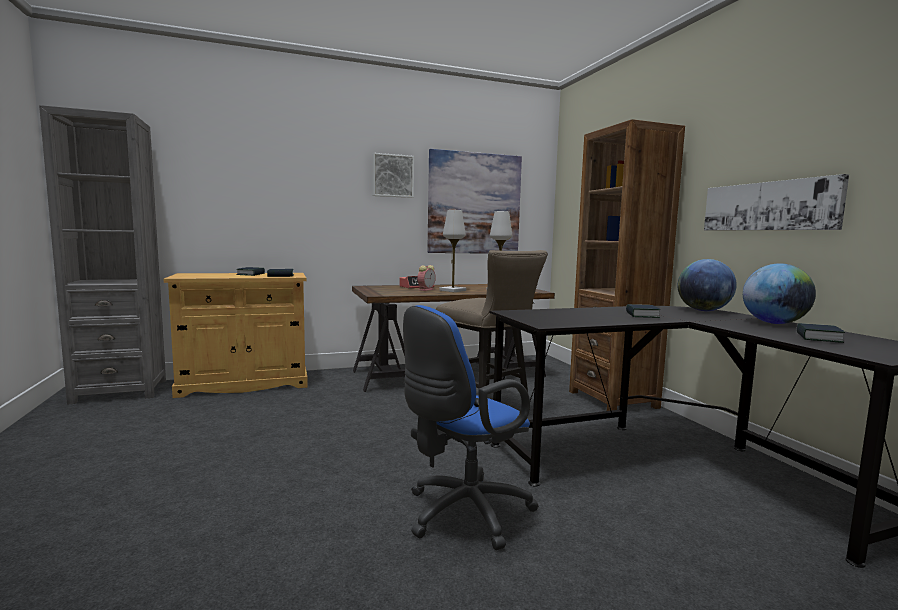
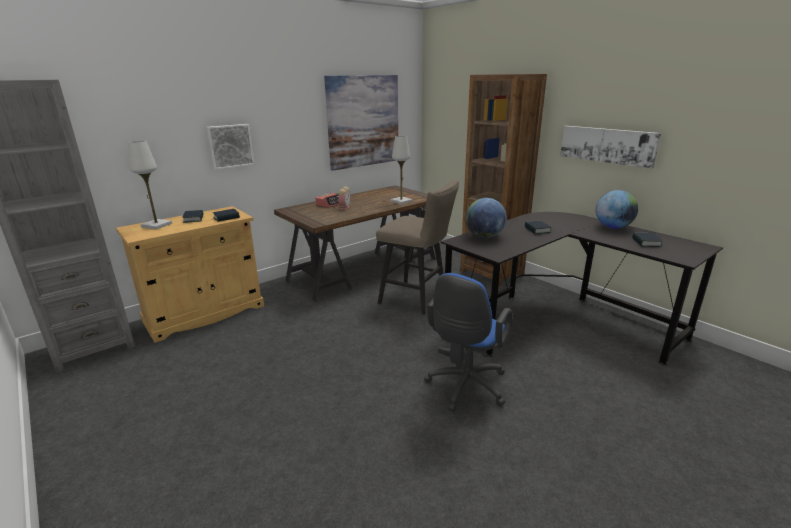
camera: 20 degrees left, 15 degrees up
picture [373,153,414,198] -> picture moved to [207,124,254,170]
white table lamp [440,210,466,292] -> white table lamp moved to [128,141,172,230]
globe [678,259,737,311] -> globe moved to [465,198,507,238]

